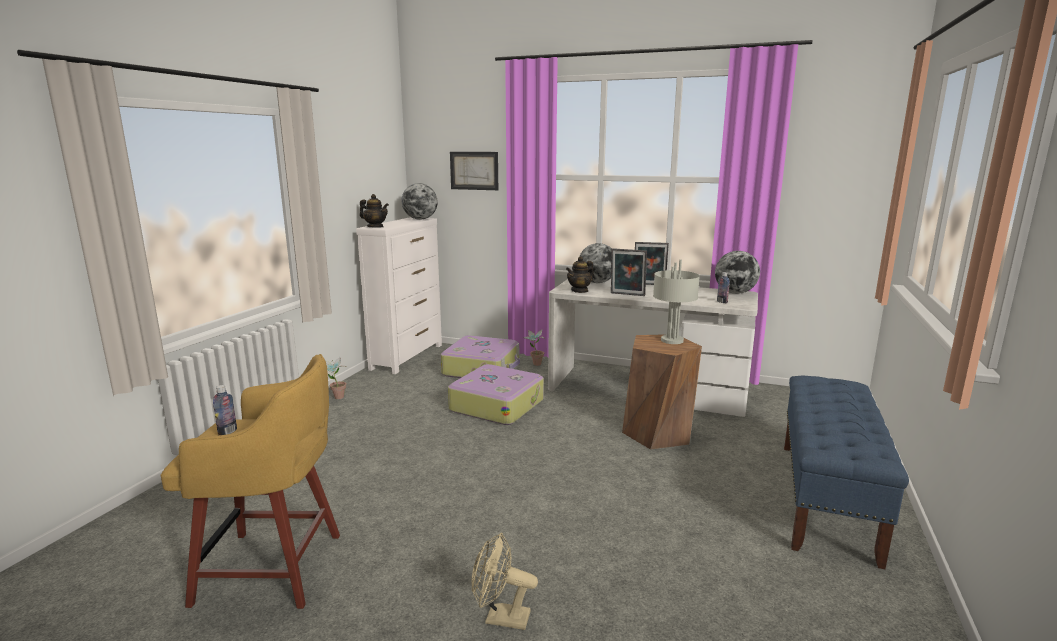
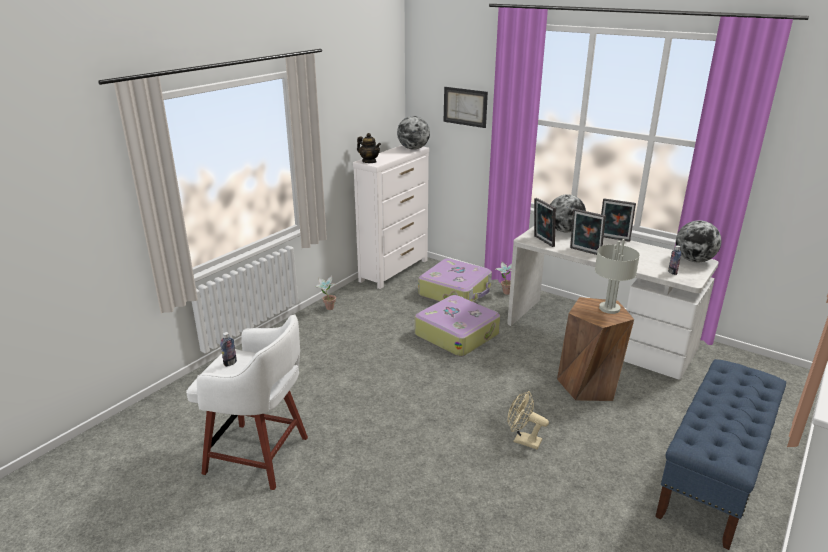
camera: 15 degrees right, 10 degrees up
yellow stool [161,354,340,609] -> white stool [186,314,308,490]
beige fan [472,533,538,630] -> beige fan moved to [508,391,549,450]
teapot [566,256,594,293] -> picture frame [534,198,556,247]

